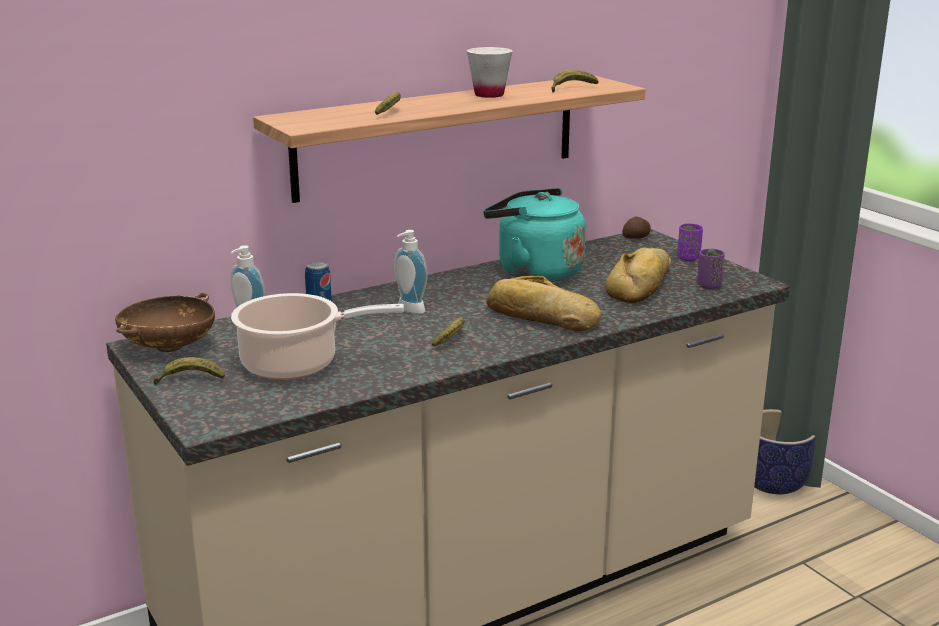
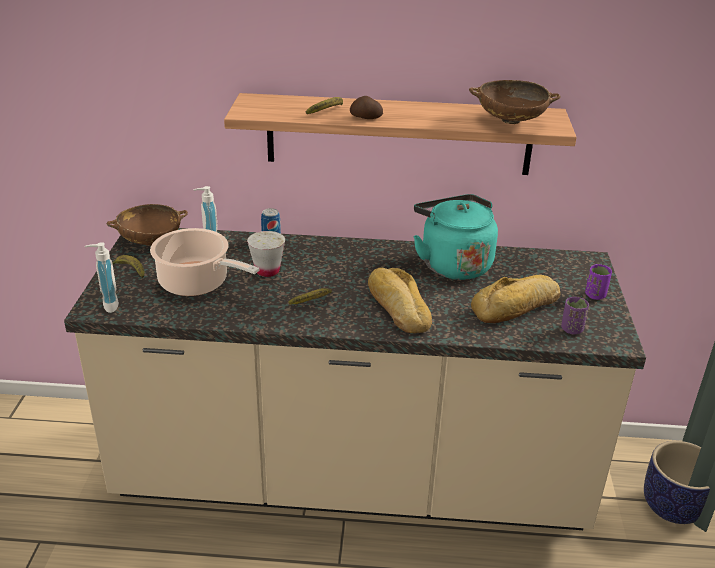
camera: 35 degrees right, 10 degrees up
soap dispenser [394,230,428,314] -> soap dispenser moved to [85,242,119,313]
white cup [467,47,513,98] -> white cup moved to [247,231,285,277]
banana [551,70,599,93] -> brown bowl [469,80,561,124]
potato [622,216,651,239] -> potato moved to [350,96,383,119]

